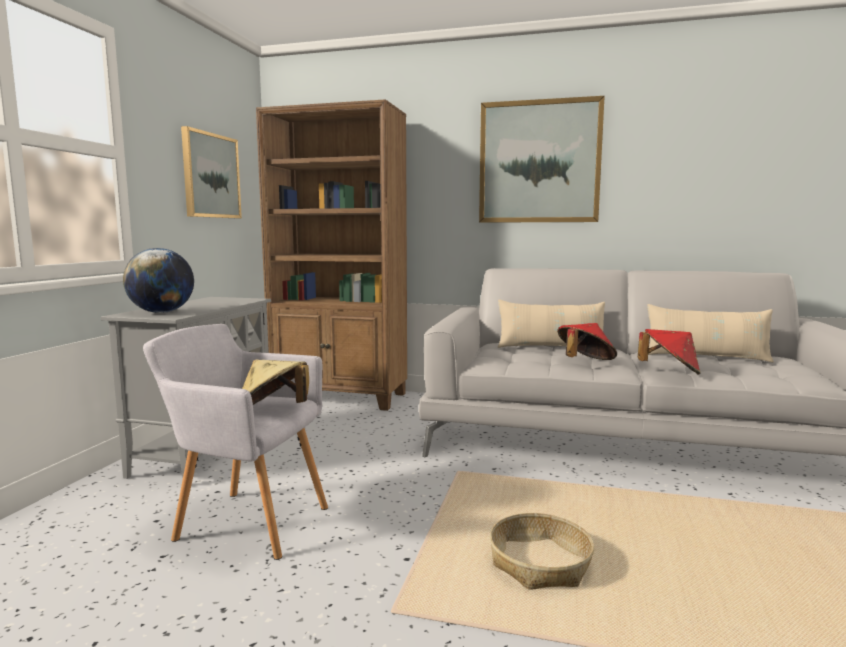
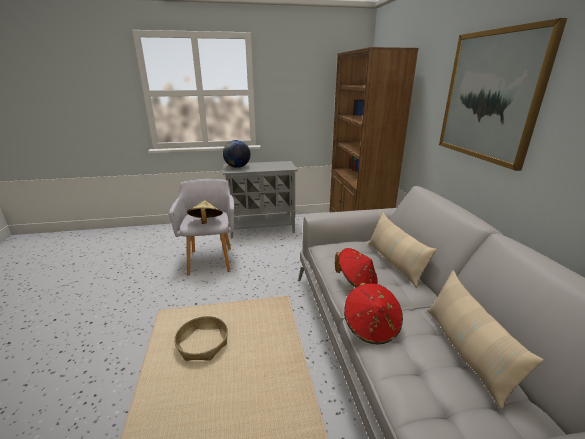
camera: 65 degrees right, 15 degrees up
picture [181,126,242,218] -> none

